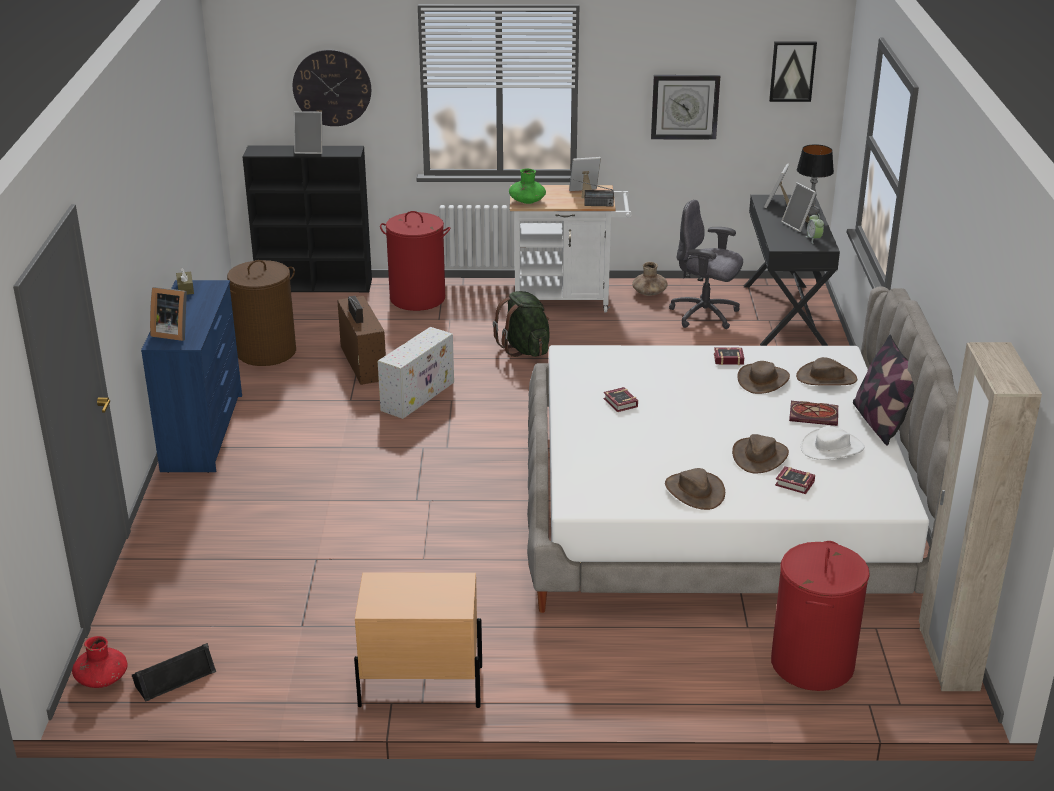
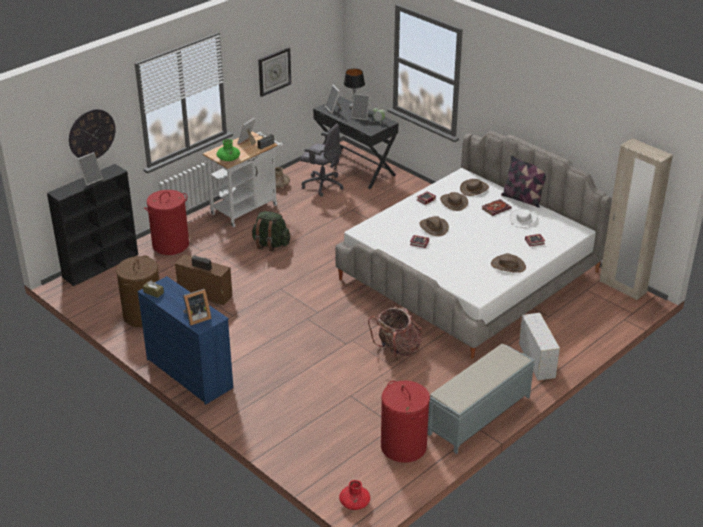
camera: 45 degrees left, 5 degrees up
black speaker [132,643,216,702] -> none
beige nightstand [354,572,482,708] -> grey bench [427,344,535,454]
white storage box [378,327,454,419] -> white storage box moved to [519,313,560,380]
grey office chair [669,200,743,329] -> grey office chair turned 135 degrees counterclockwise [301,124,344,197]
brown hat [732,434,789,473] -> brown hat moved to [420,216,449,236]
picture [769,41,817,102] -> none
red laundry basket [771,541,870,691] -> red laundry basket moved to [381,380,430,463]
none -> backpack [368,307,422,360]

